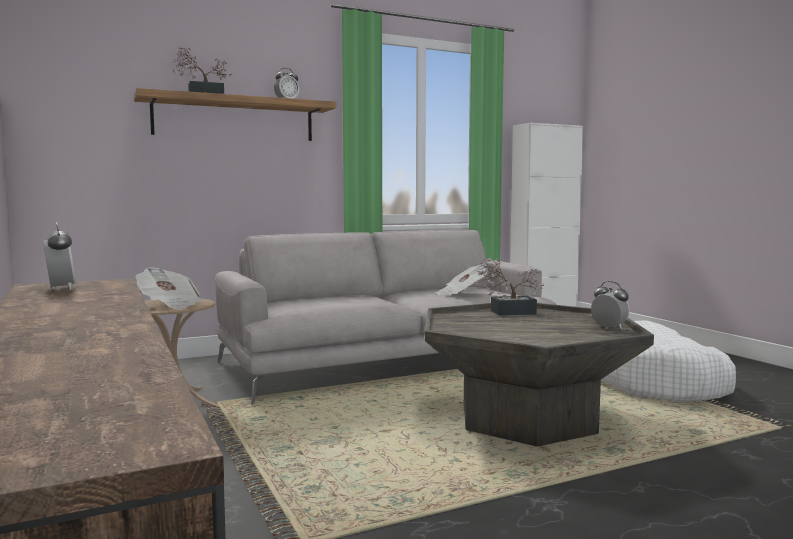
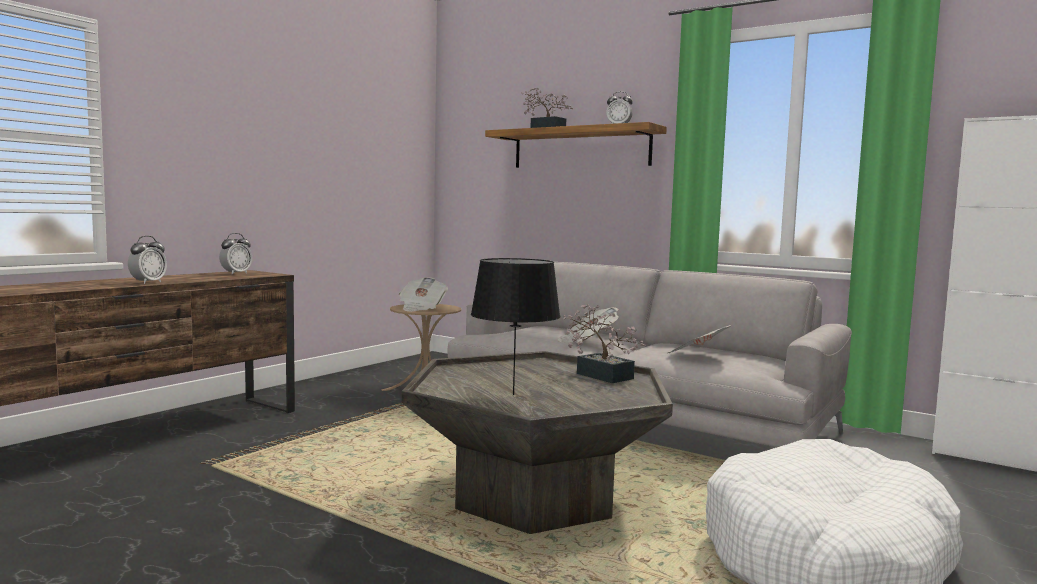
camera: 60 degrees right, 0 degrees up
alarm clock [591,281,630,329] -> alarm clock moved to [128,235,167,284]
none -> black table lamp [471,258,560,395]
none -> newspaper [557,307,619,343]

